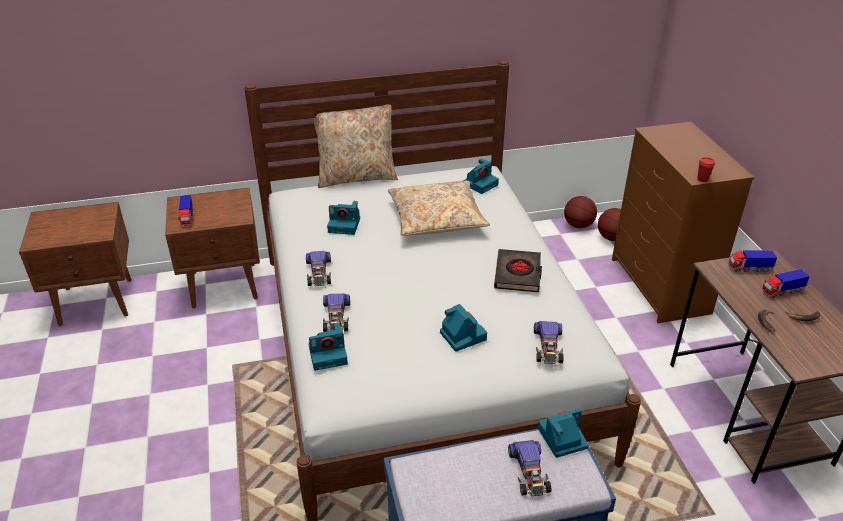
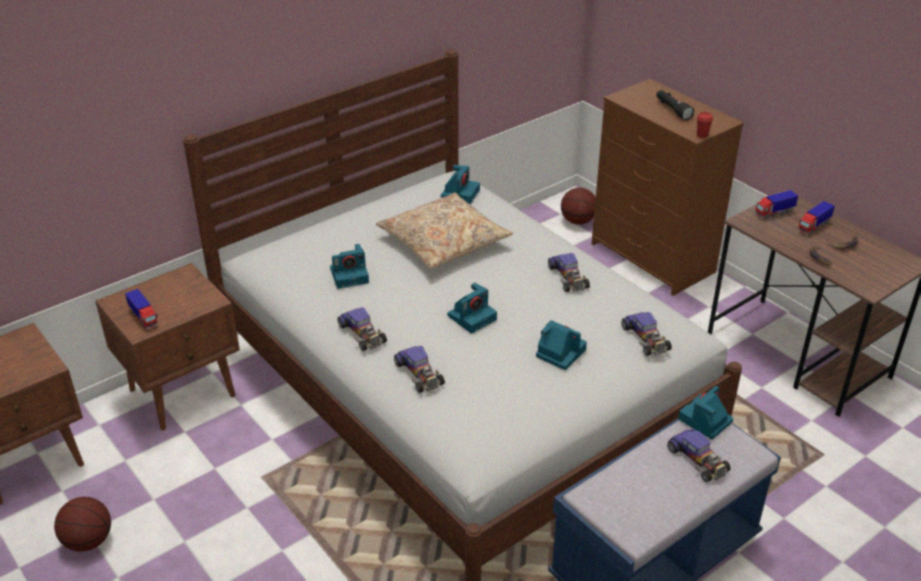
camera: 25 degrees left, 0 degrees up
camera [308,322,348,371] -> camera moved to [447,283,497,333]
beige pillow [313,104,398,188] -> none
black book [494,249,542,292] -> toy car [548,253,590,292]
basketball [564,196,597,228] -> basketball moved to [54,497,111,552]
none -> black flashlight [657,90,694,120]

